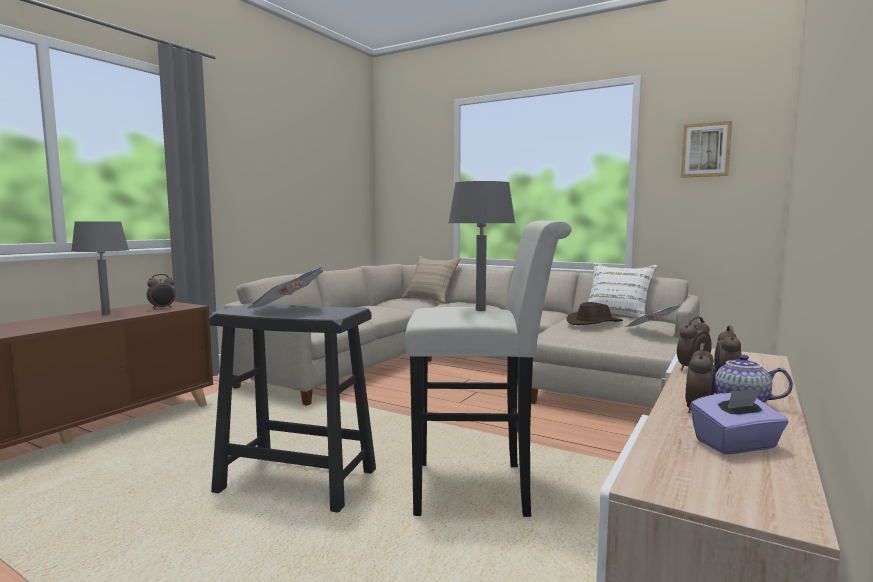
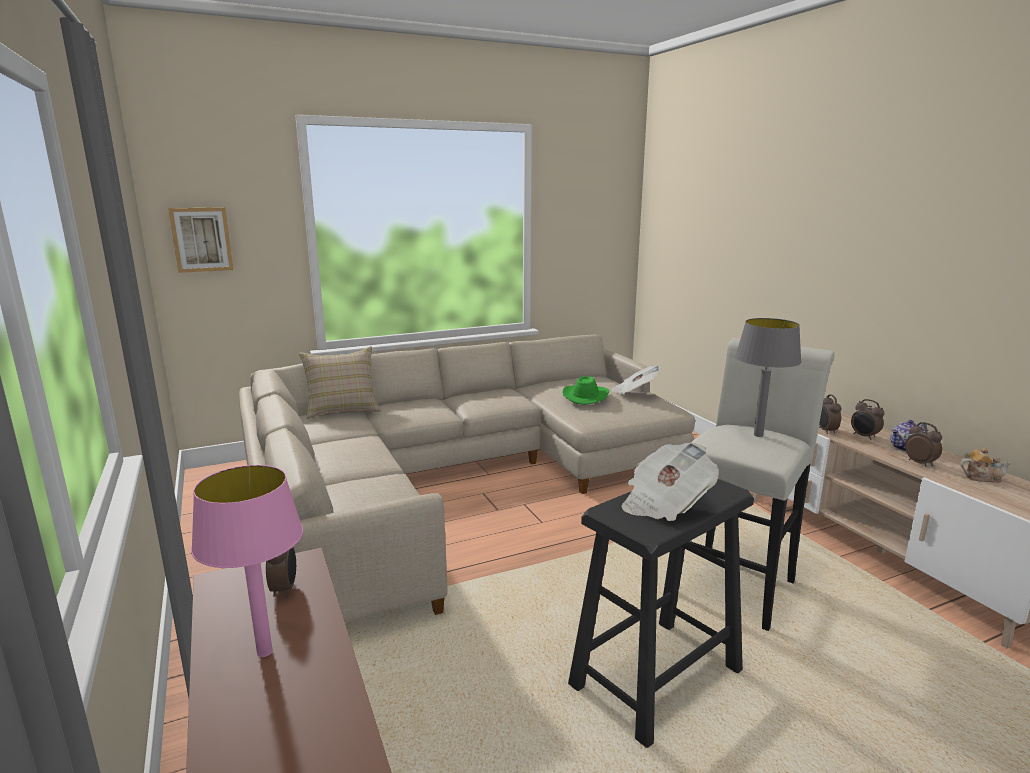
camera: 55 degrees left, 10 degrees up
grey table lamp [71,221,129,315] -> pink table lamp [191,465,303,657]
brown hat [566,302,623,325] -> green hat [563,376,609,405]
white pillow [588,263,657,319] -> none
picture [681,121,732,178] -> picture moved to [168,207,234,273]
purple tissue box [690,389,789,455] -> teapot [960,447,1011,483]

